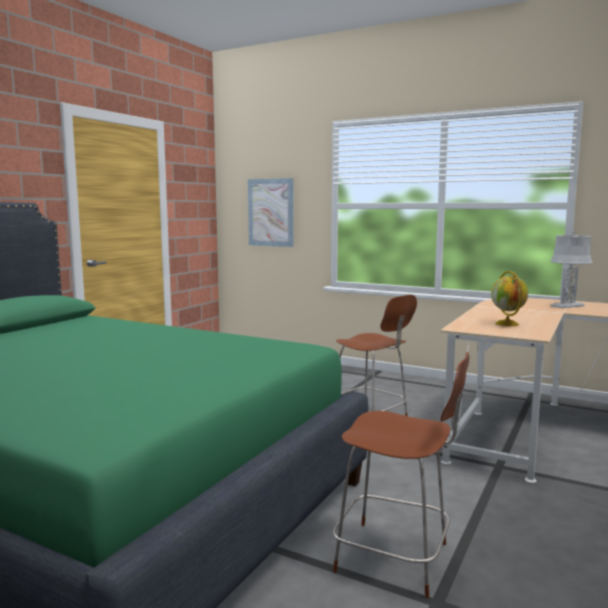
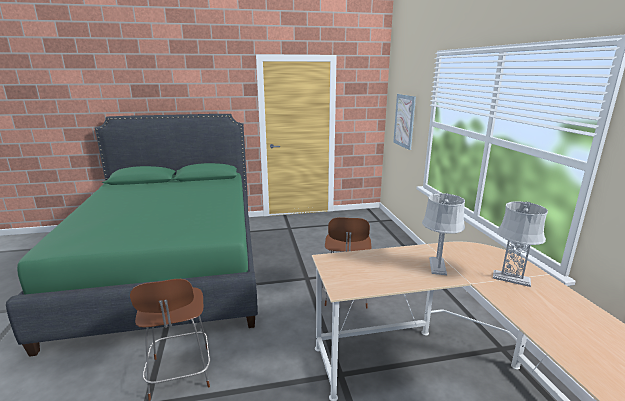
camera: 50 degrees right, 10 degrees up
globe [491,271,528,326] -> none
none -> grey table lamp [422,193,465,275]

